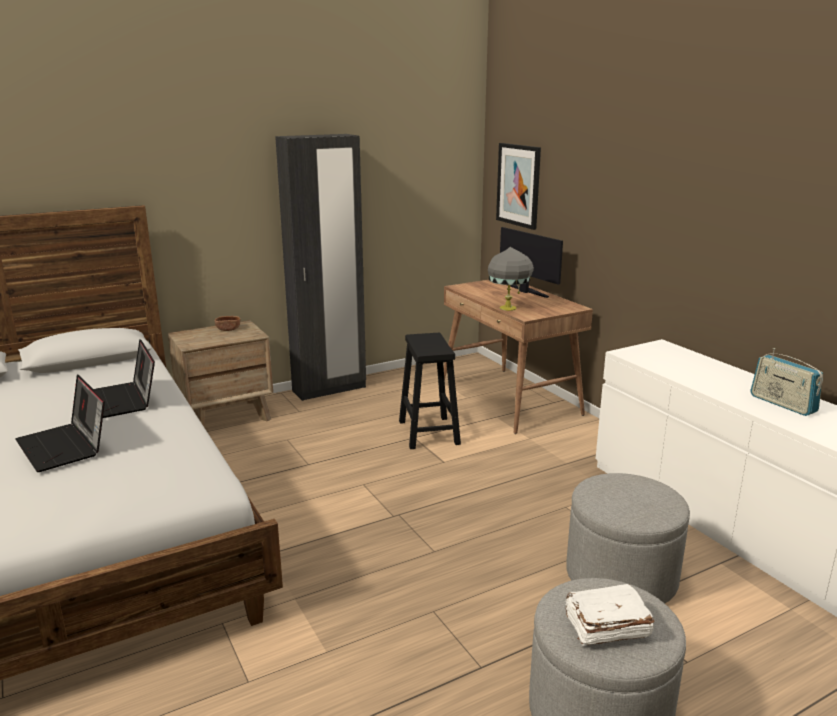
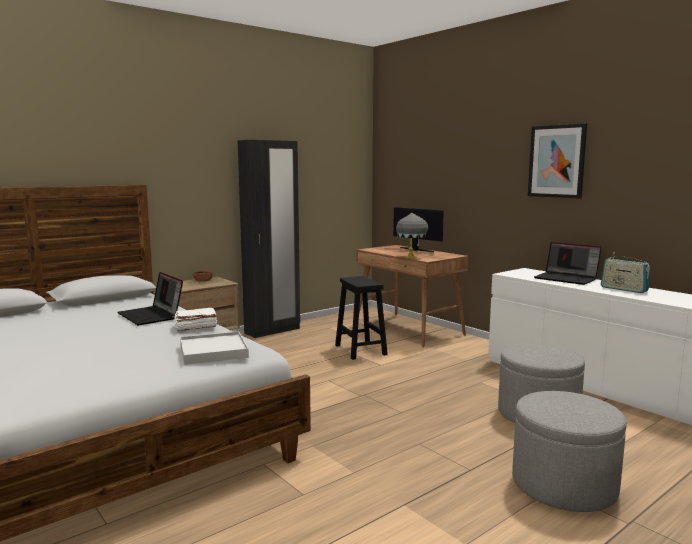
camera: 10 degrees left, 10 degrees down
laptop [15,374,105,472] -> laptop moved to [534,242,602,285]
picture [496,143,541,230] -> picture moved to [528,123,587,199]
white book [565,584,654,646] -> white book moved to [175,308,217,332]
none -> white tray [180,332,249,365]

